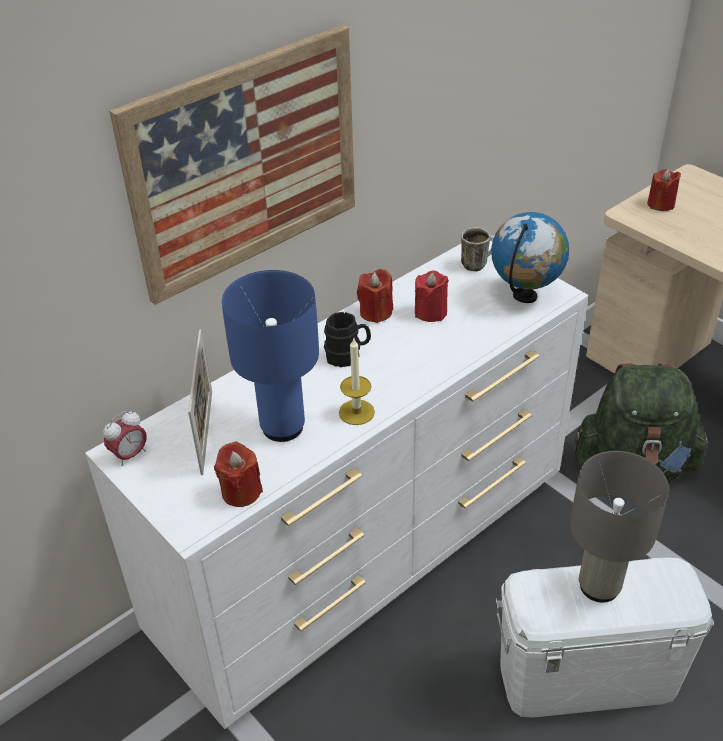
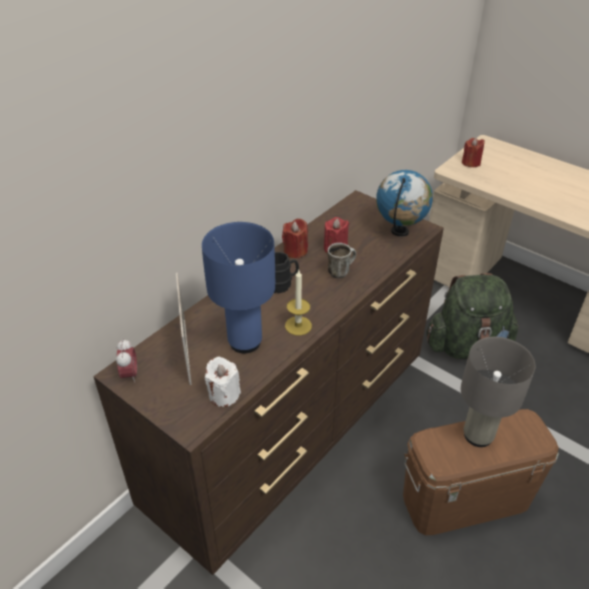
camera: 10 degrees left, 0 degrees up
white dresser [85,241,588,729] -> brown dresser [93,190,444,575]
alarm clock [103,411,147,466] -> alarm clock turned 45 degrees counterclockwise [116,339,137,383]
picture [109,25,355,305] -> none
red candle [214,442,263,507] -> white candle [205,357,241,407]
mug [461,227,494,271] -> mug moved to [328,243,356,278]
white storage box [496,557,714,718] -> brown storage box [403,409,559,535]

